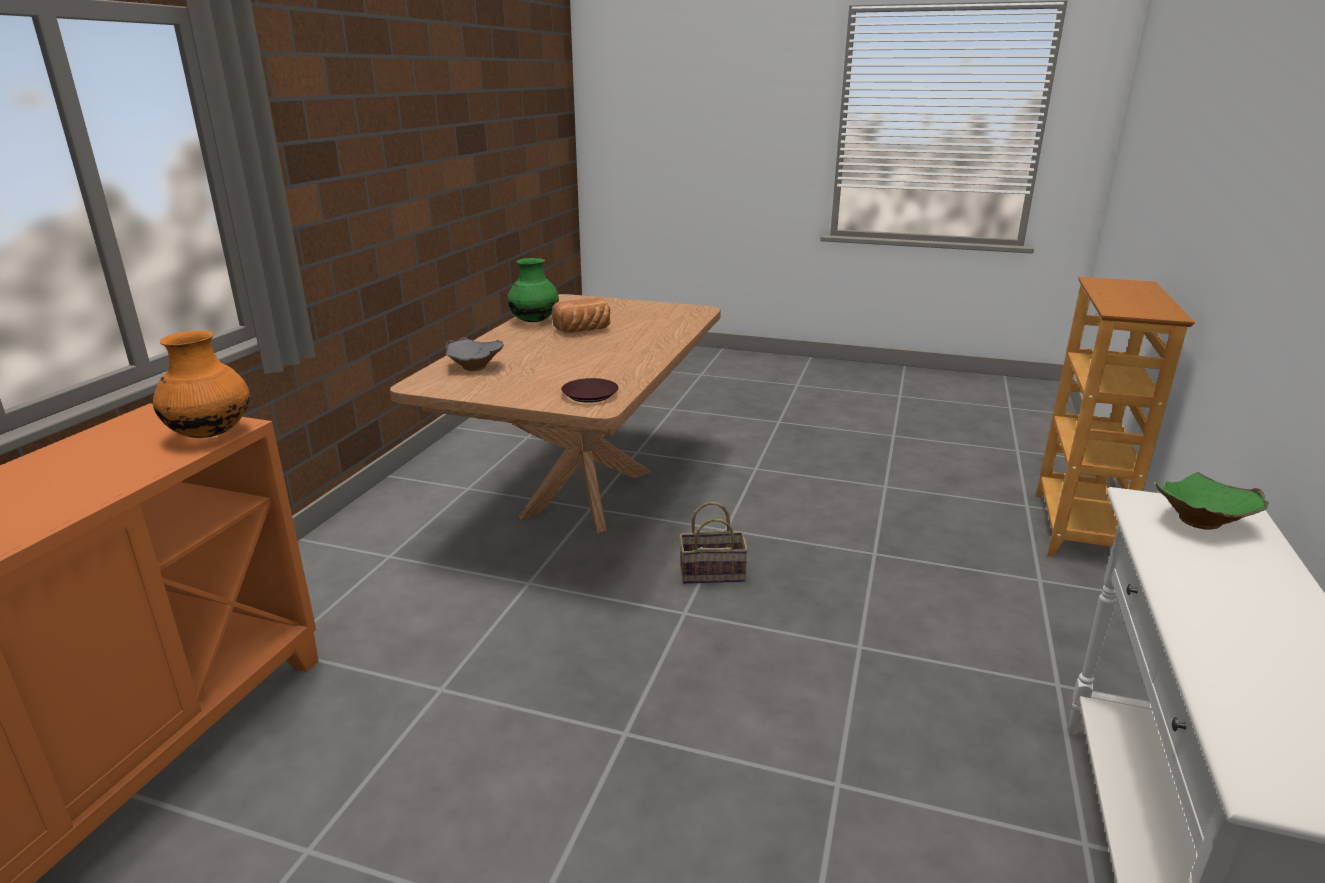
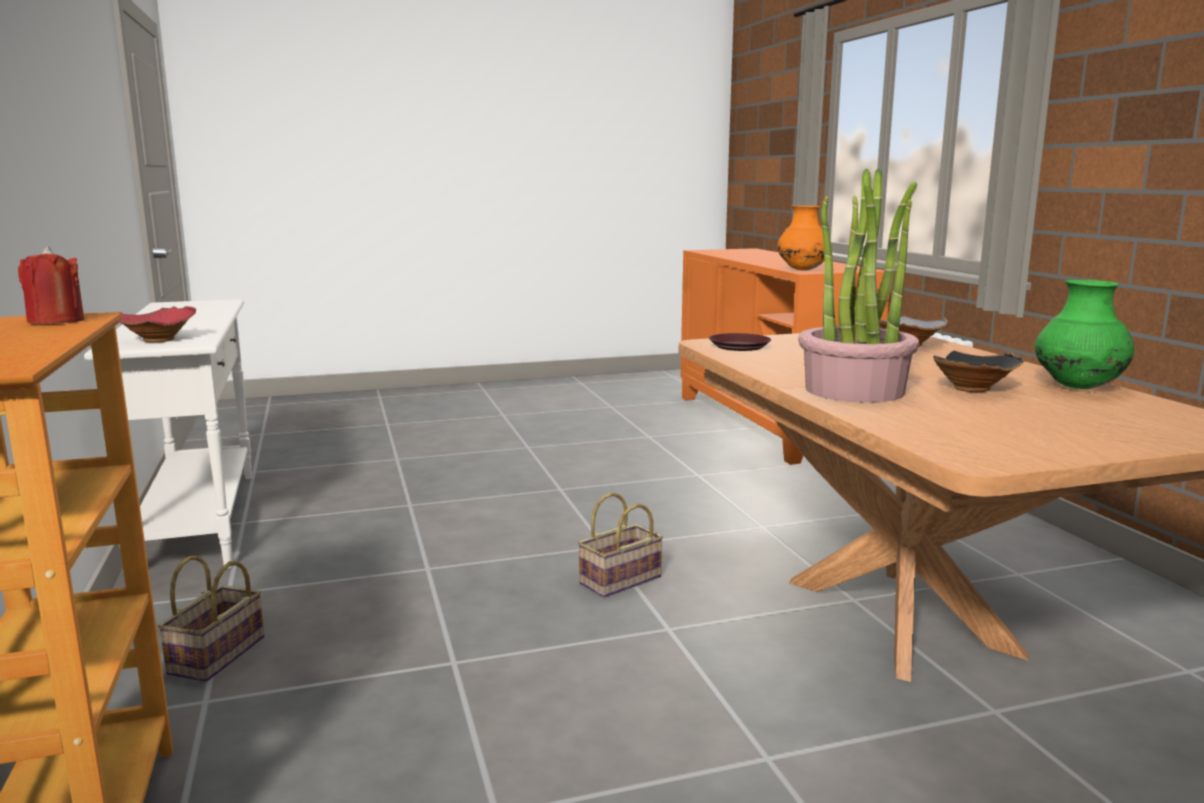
camera: 145 degrees right, 10 degrees down
bread [552,297,610,333] -> black bowl [933,350,1024,392]
green bowl [1156,472,1269,530] -> red bowl [119,306,196,342]
none -> red candle [18,246,84,324]
none -> basket [158,556,264,682]
none -> potted plant [798,168,919,403]

